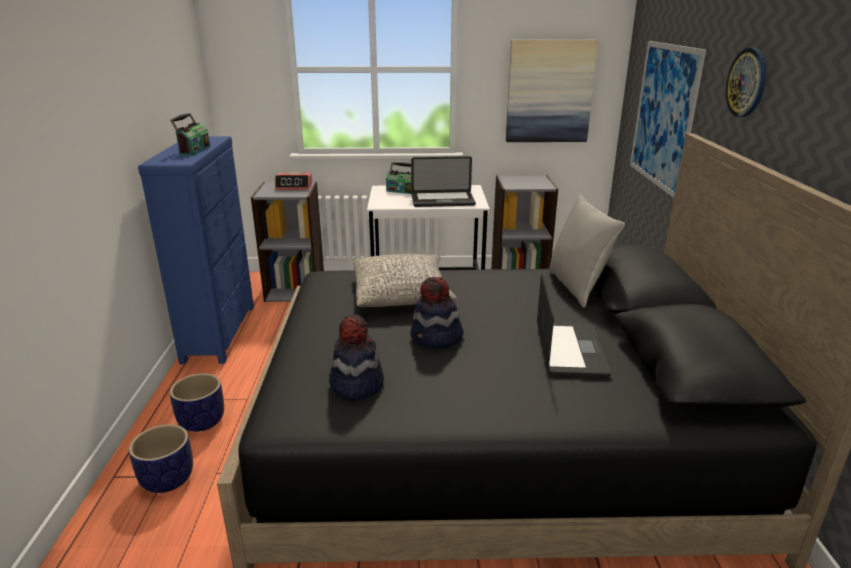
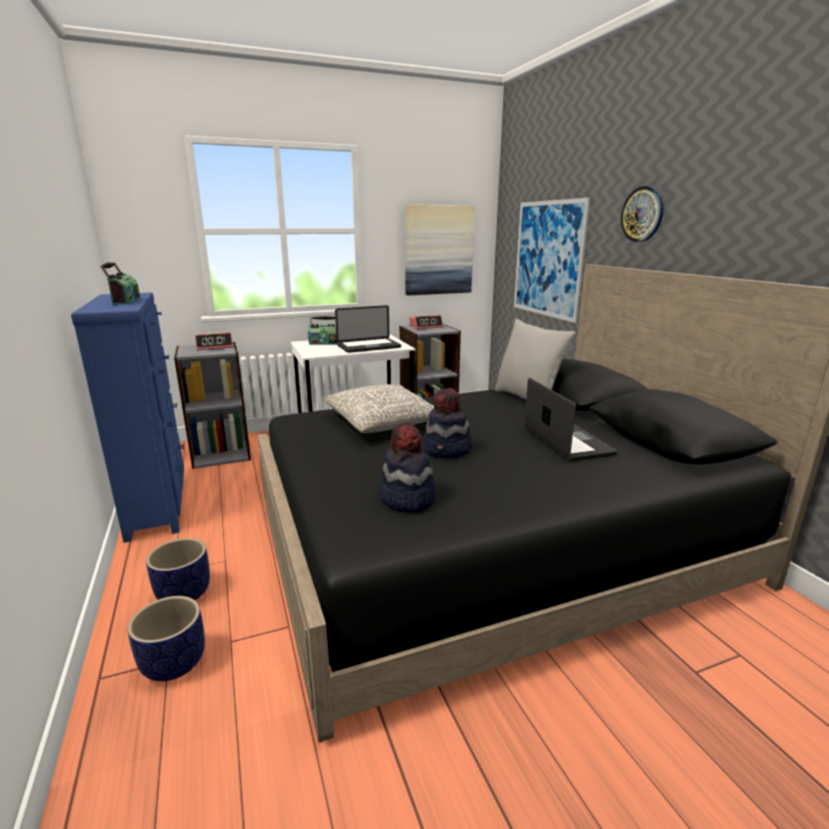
camera: 20 degrees left, 5 degrees down
none -> alarm clock [410,315,443,329]

